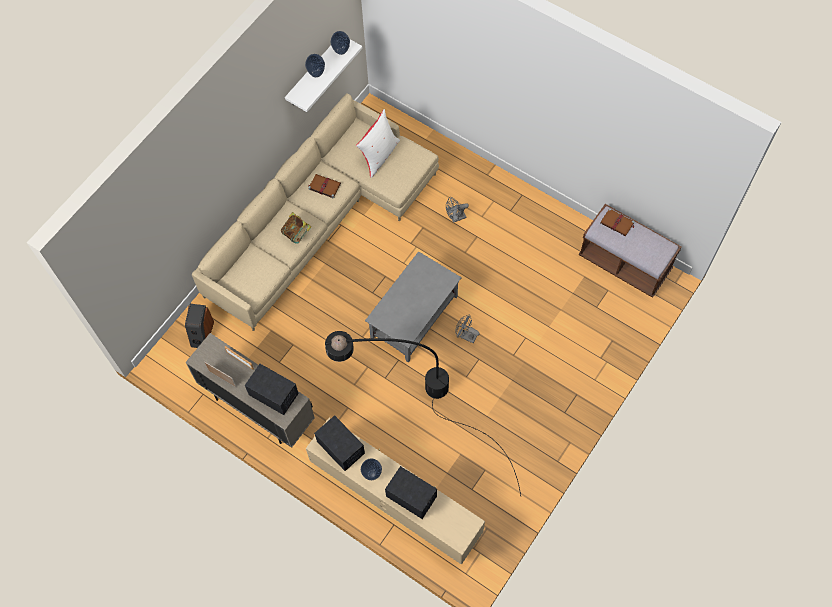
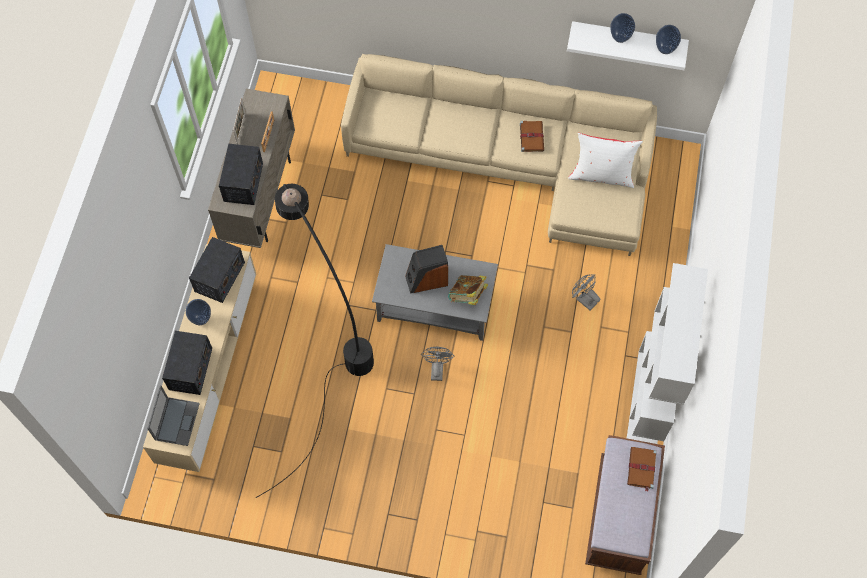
camera: 65 degrees right, 0 degrees up
speaker [185,304,214,348] -> speaker moved to [405,245,448,294]
book [281,212,312,244] -> book moved to [448,275,488,305]
none -> laptop [147,385,200,446]
none -> white bookcase [627,263,708,444]

